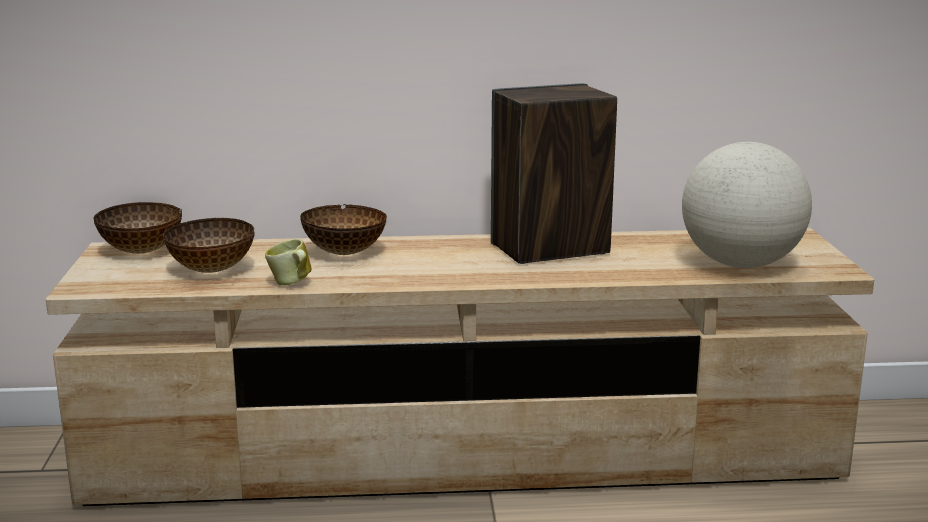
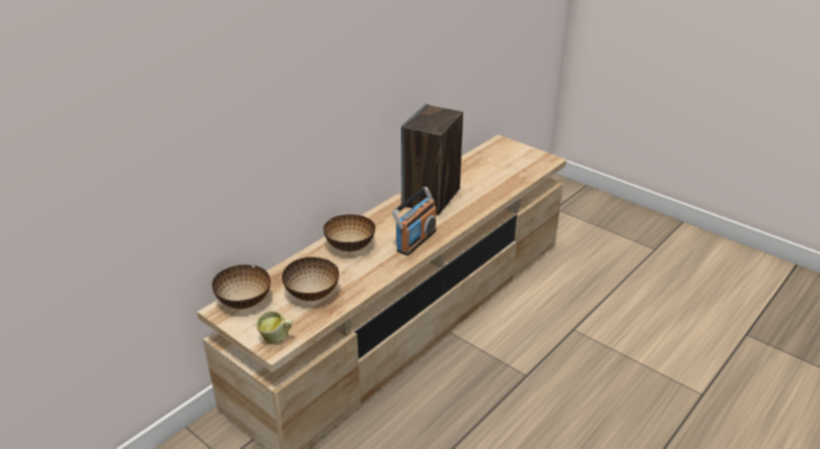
camera: 45 degrees left, 15 degrees up
mug [265,239,312,286] -> mug moved to [256,311,293,344]
globe [682,142,812,268] -> none
none -> radio [392,187,436,256]

